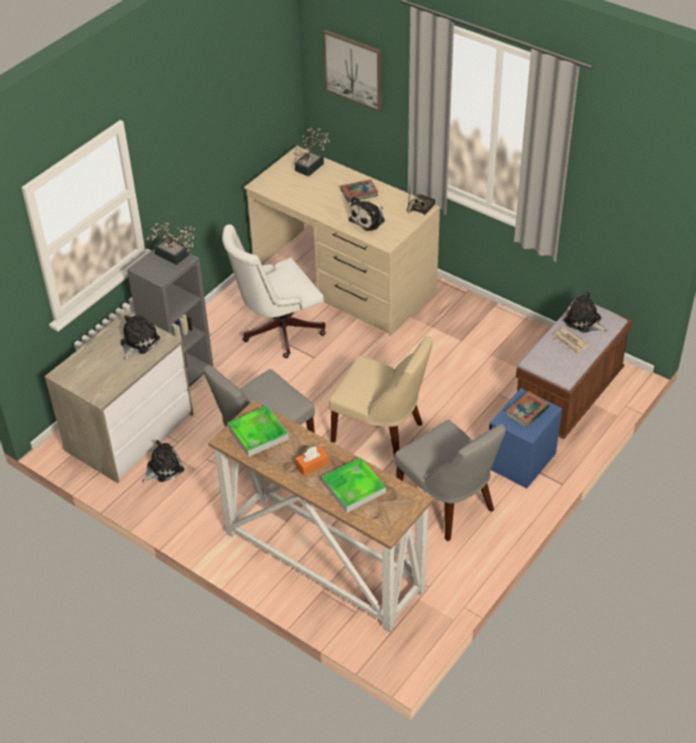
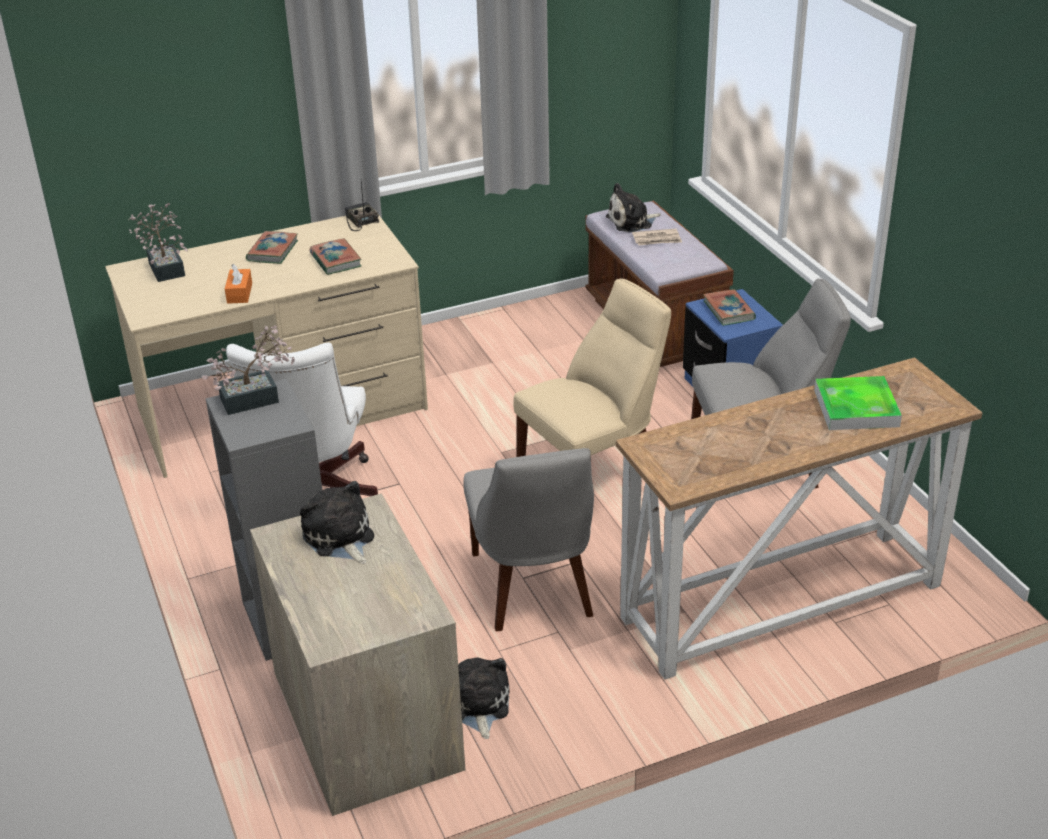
camera: 60 degrees left, 10 degrees down
tray [228,406,288,457] -> none
orange tissue box [295,446,329,476] -> orange tissue box moved to [225,264,252,304]
picture [323,30,382,111] -> none
plush toy [348,196,385,231] -> book [310,238,361,275]

